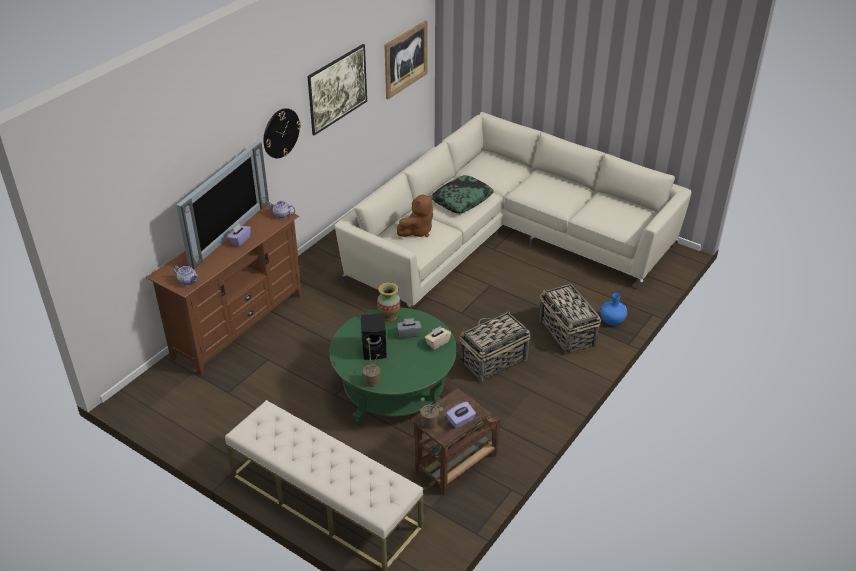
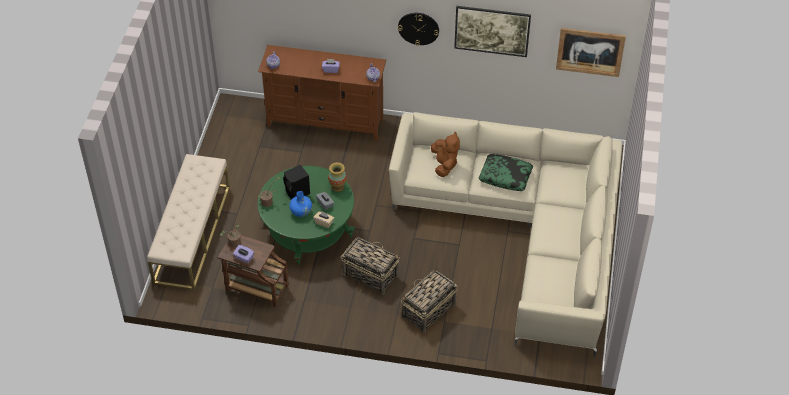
camera: 65 degrees right, 10 degrees up
television [176,141,269,269] -> none
brown plush toy [397,194,433,237] -> brown plush toy turned 120 degrees counterclockwise [431,132,460,177]
blue vase [600,293,627,326] -> blue vase moved to [289,191,312,217]

